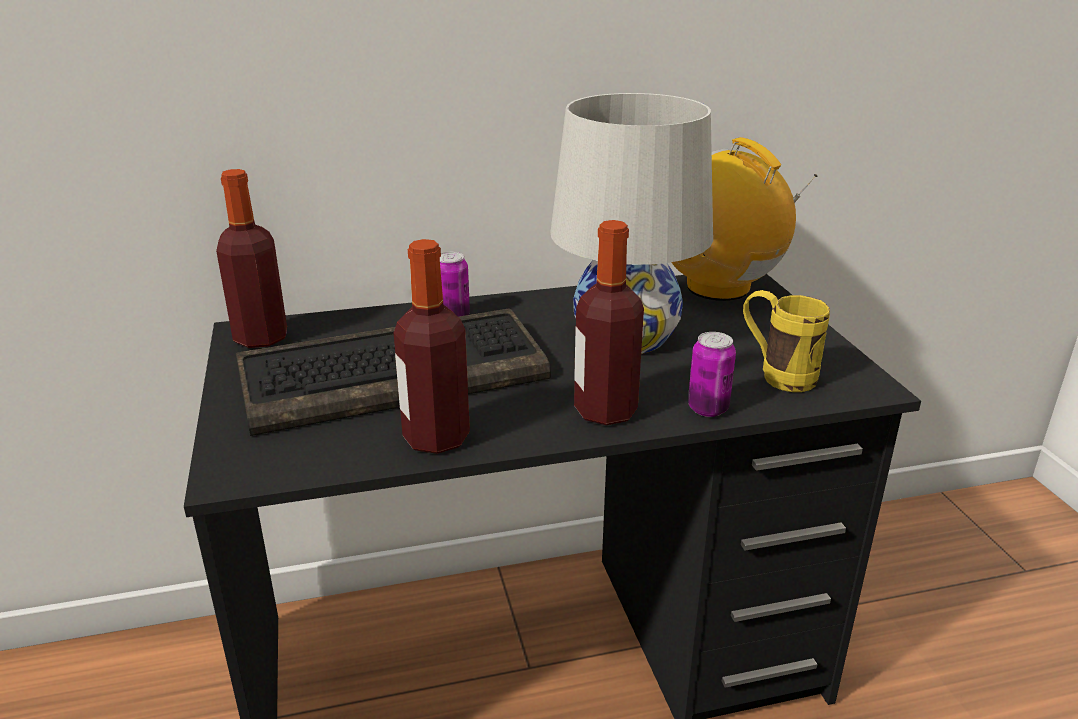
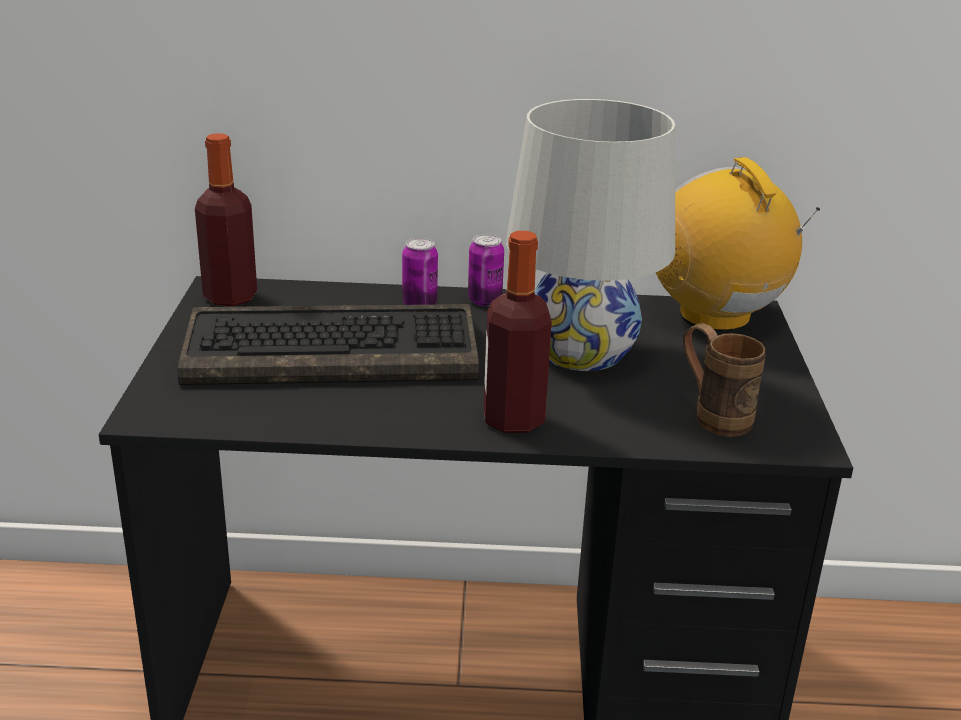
camera: 15 degrees right, 0 degrees up
bottle [394,239,470,454] -> none
can [688,332,736,417] -> can moved to [468,234,504,306]
yellow mug [743,290,830,392] -> brown mug [683,323,765,437]

